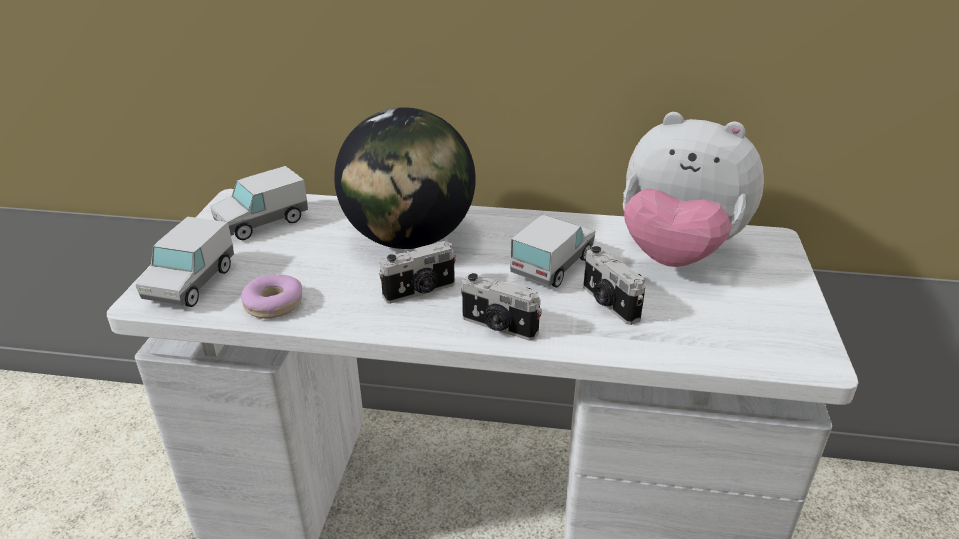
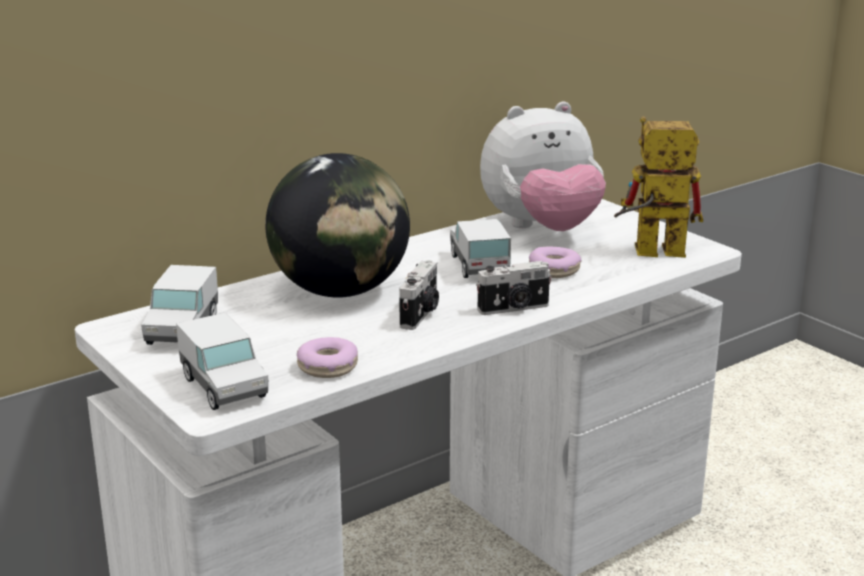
camera: 45 degrees left, 10 degrees down
camera [583,246,646,325] -> donut [529,246,581,278]
none -> toy robot [614,116,703,258]

